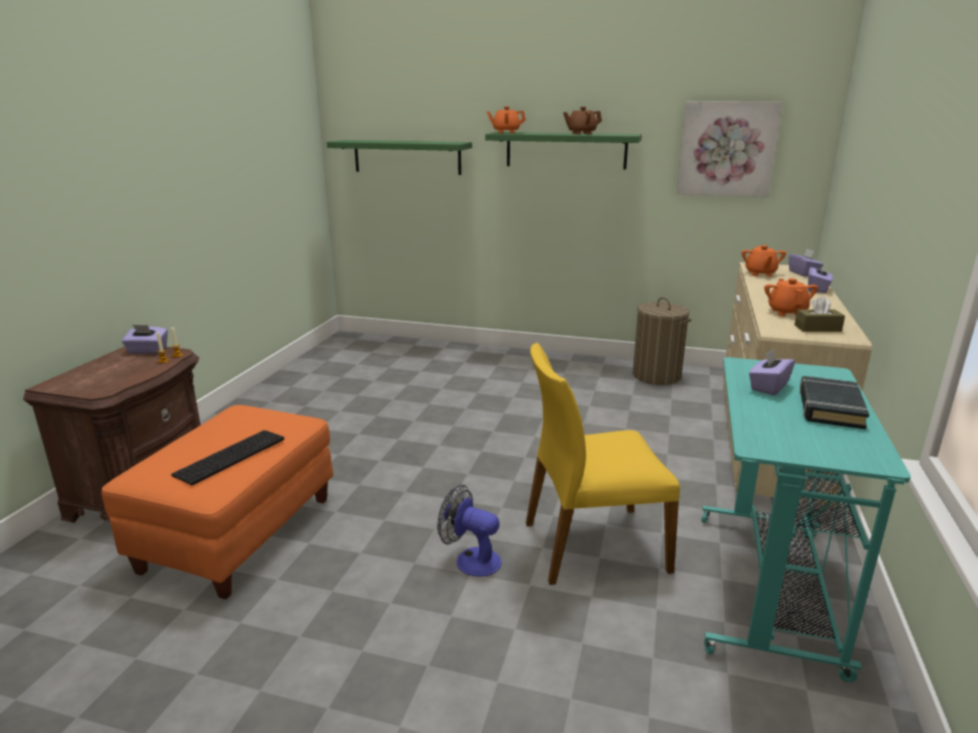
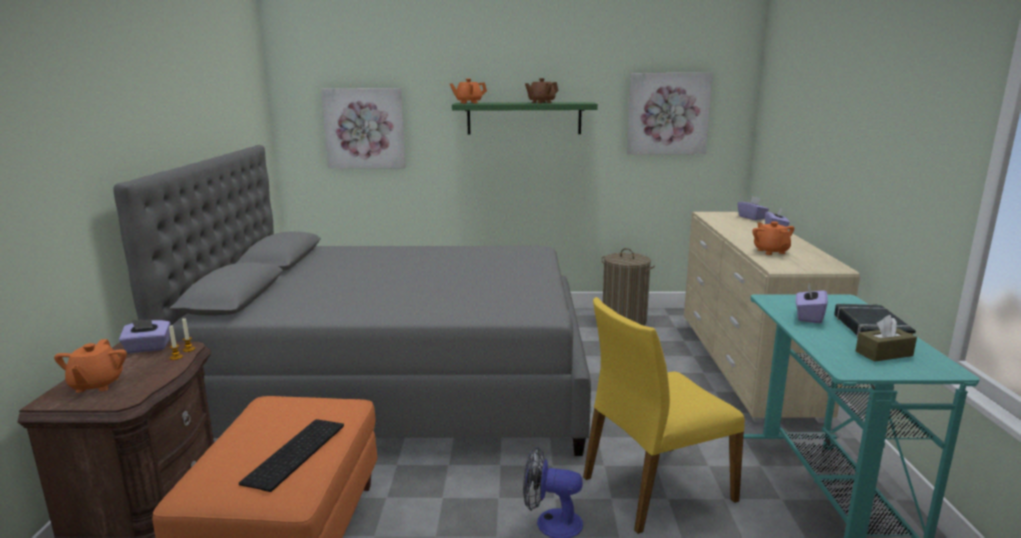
camera: 15 degrees left, 5 degrees down
green shelf [327,140,472,175] -> picture [321,88,406,169]
orange teapot [741,245,786,276] -> orange teapot moved to [54,339,127,393]
brown tissue box [795,296,845,332] -> brown tissue box moved to [856,315,917,362]
none -> grey bed [113,145,591,456]

